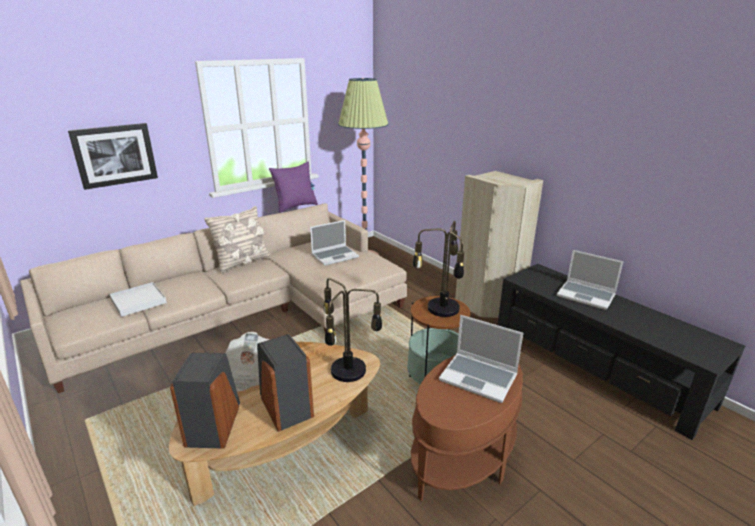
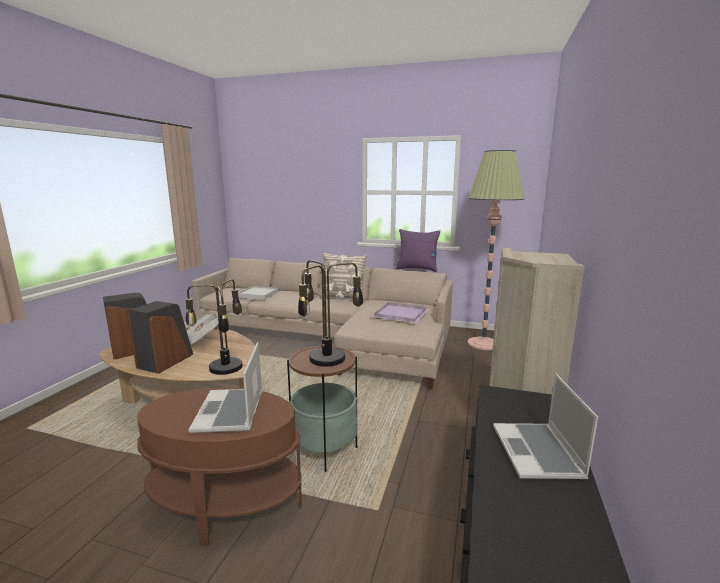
camera: 55 degrees right, 10 degrees down
picture [68,123,158,190] -> none
laptop [310,220,359,266] -> purple tray [371,302,429,323]

